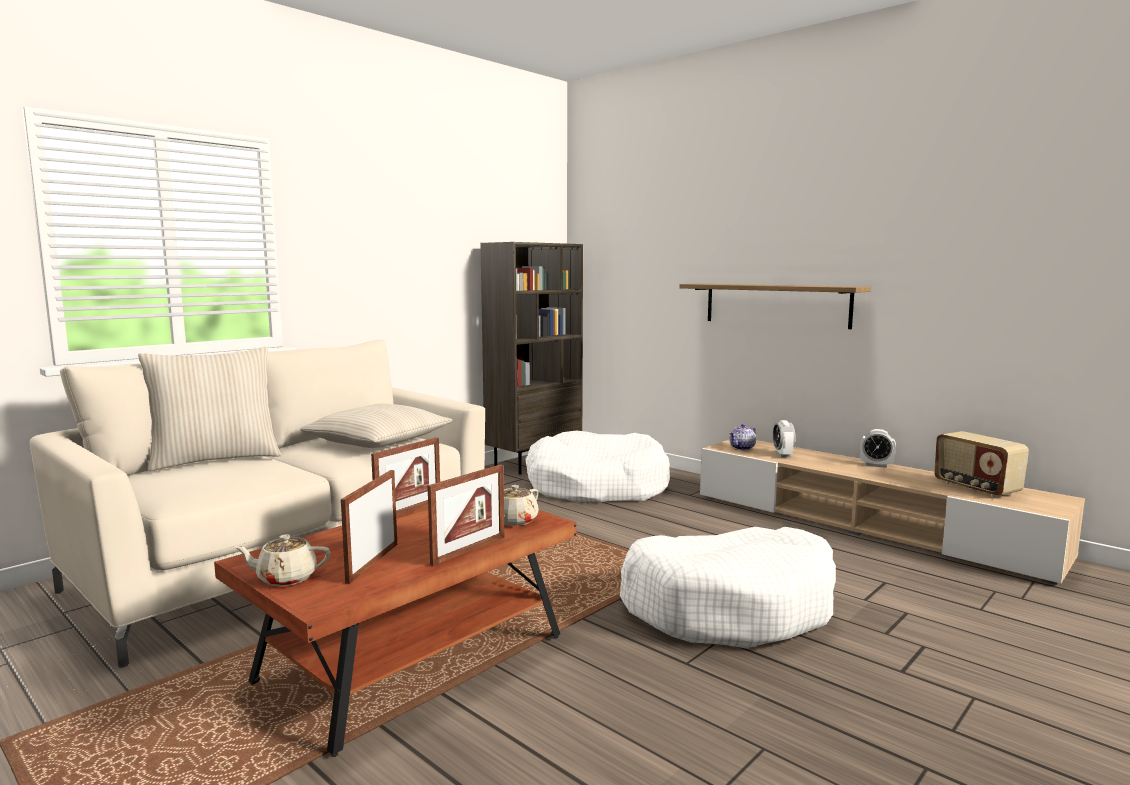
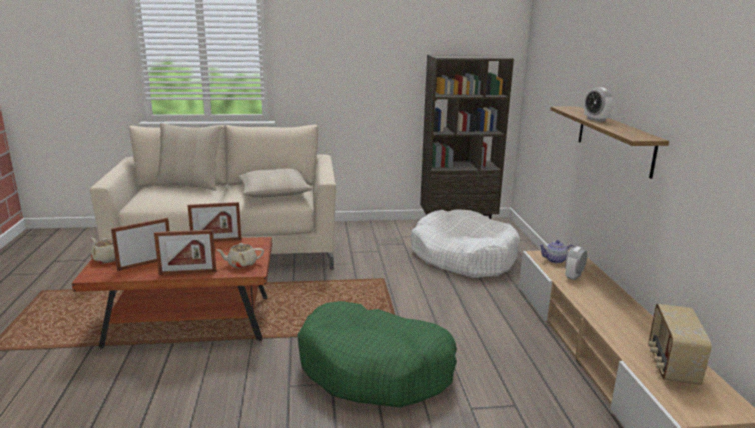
camera: 40 degrees right, 10 degrees up
white dog bed [620,527,836,648] -> green dog bed [297,301,457,407]
alarm clock [860,429,896,468] -> alarm clock moved to [584,87,613,122]

